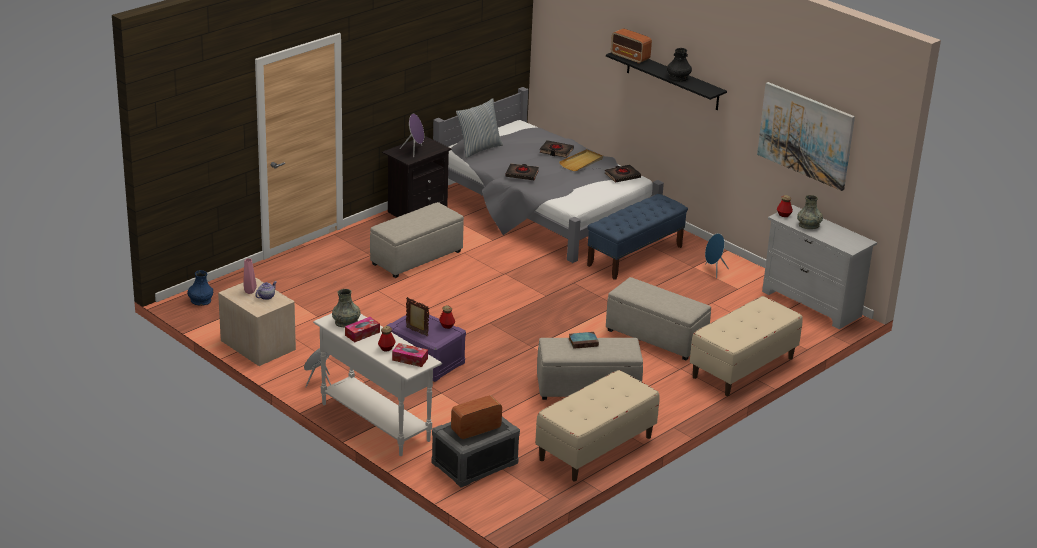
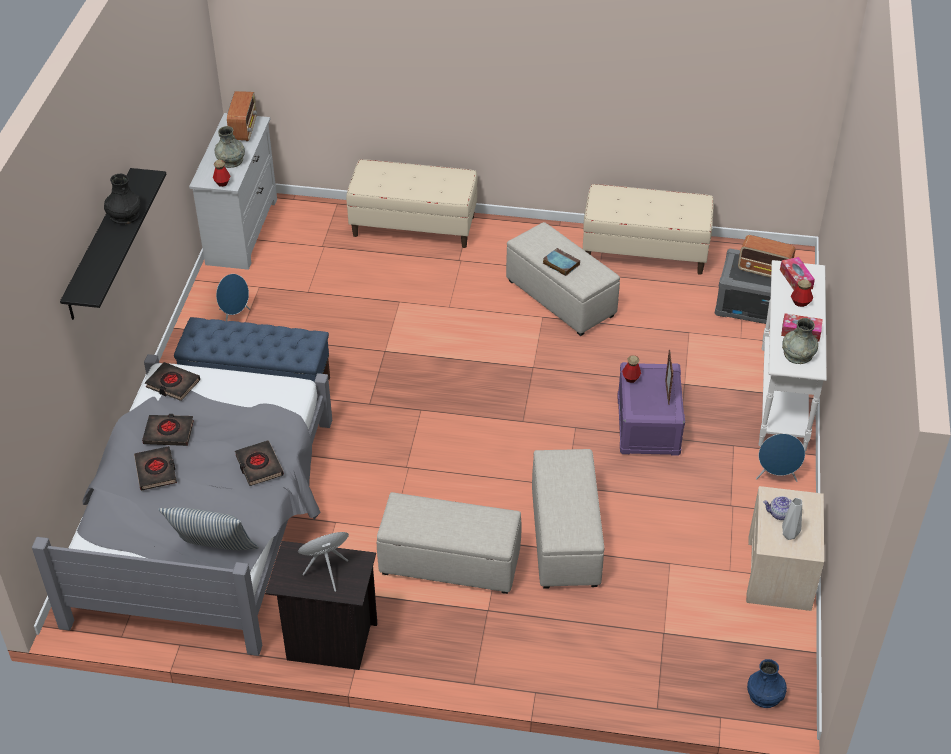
camera: 125 degrees left, 15 degrees up
pink vase [243,258,257,294] -> grey vase [782,498,802,540]
beige tray [559,149,603,171] -> black book [142,414,194,446]
beige ottoman [606,277,711,360] -> beige ottoman moved to [532,449,604,589]
radio [611,28,652,64] -> radio moved to [227,91,257,141]
picture [757,82,855,191] -> none

